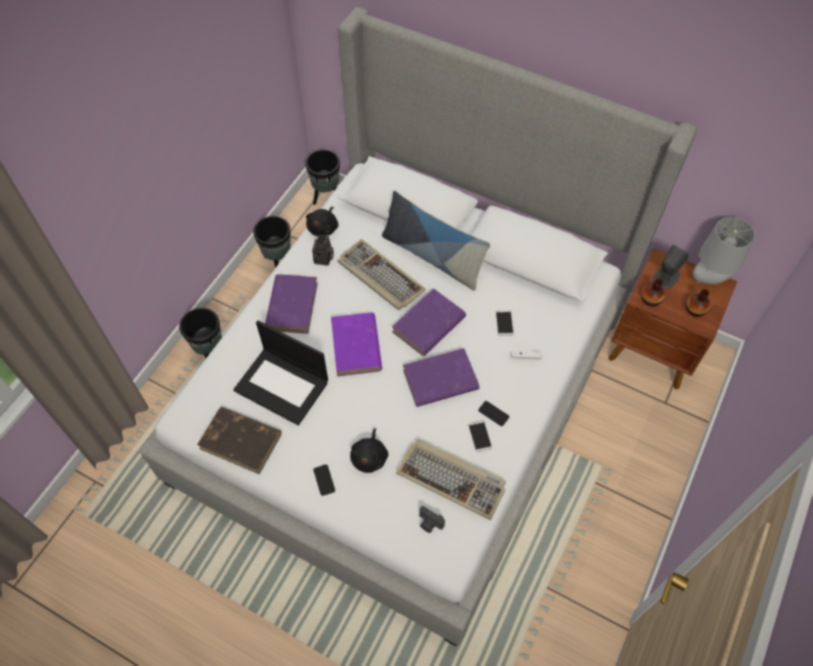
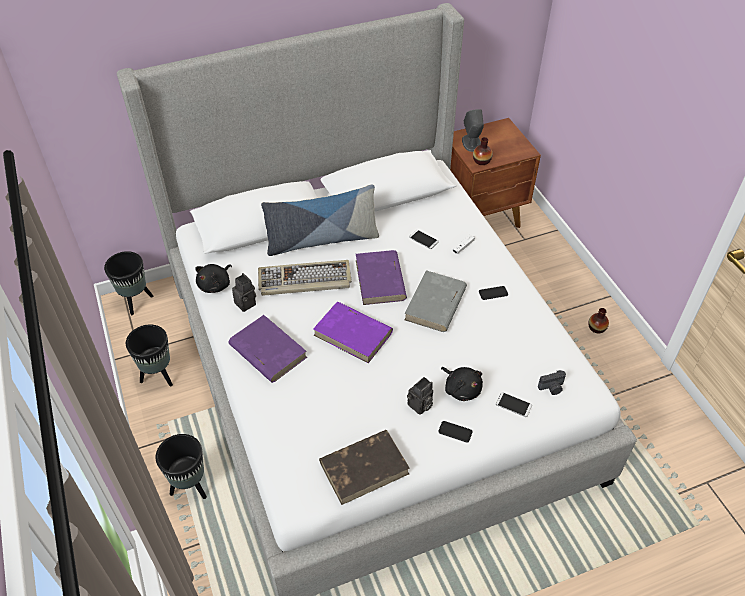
camera: 50 degrees left, 10 degrees down
laptop [233,321,328,425] -> none
black plush toy [306,207,339,236] -> black plush toy turned 60 degrees clockwise [195,264,232,293]
keyboard [396,439,506,520] -> none
purple book [403,348,479,407] -> grey book [404,270,467,332]
phone [468,420,492,452] -> phone moved to [496,392,532,417]
vase [686,289,710,317] -> vase moved to [588,308,609,333]
grey table lamp [693,217,755,284] -> none
none -> camera [407,377,433,415]

